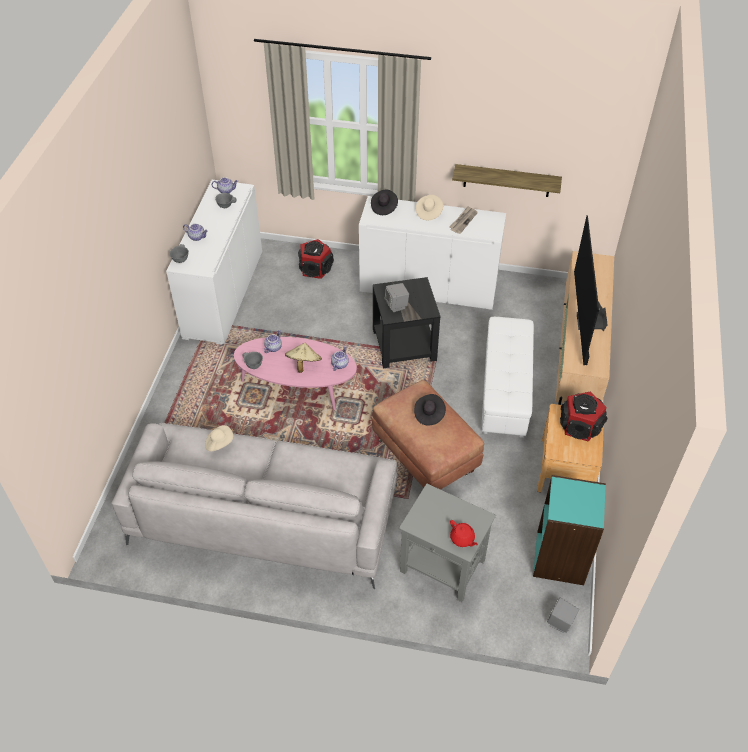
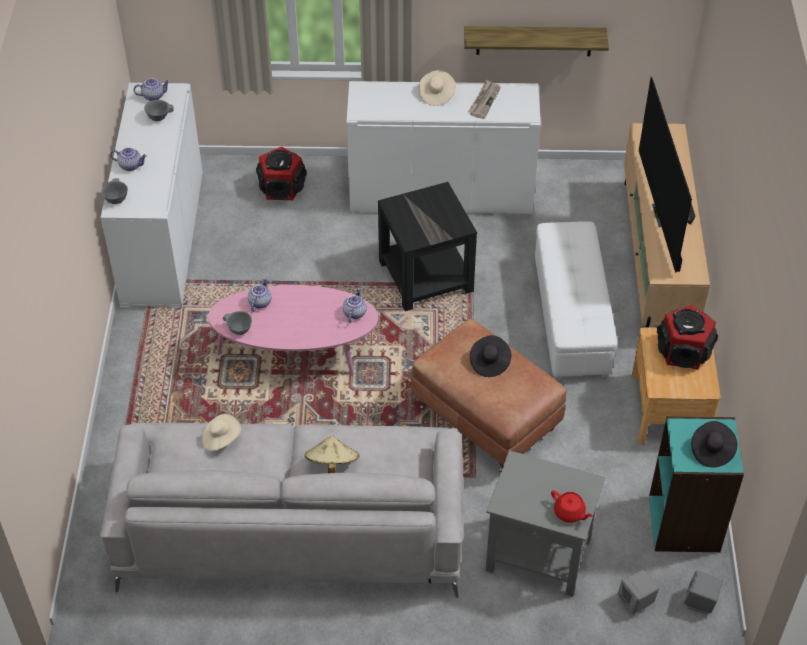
camera: 10 degrees left, 0 degrees up
beige hat [285,343,322,373] -> beige hat moved to [305,435,359,473]
black hat [371,190,398,215] -> black hat moved to [691,421,737,467]
grey speaker [385,283,409,312] -> grey speaker moved to [617,570,659,615]

